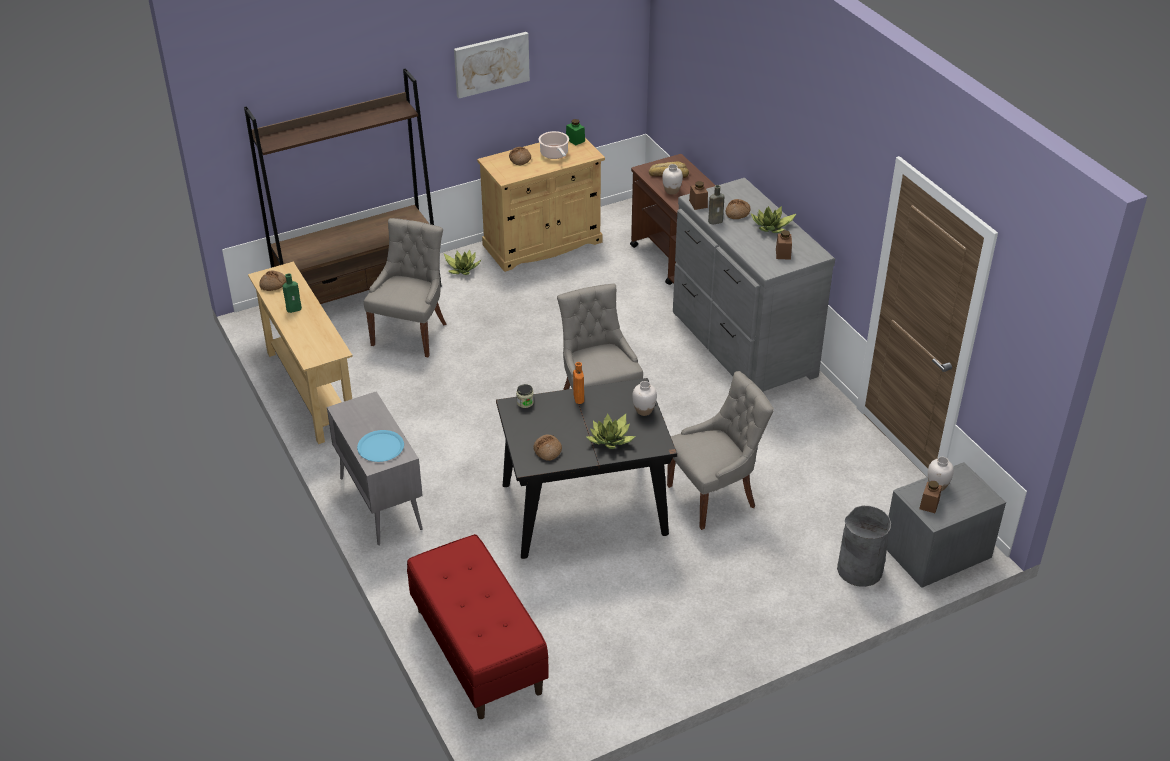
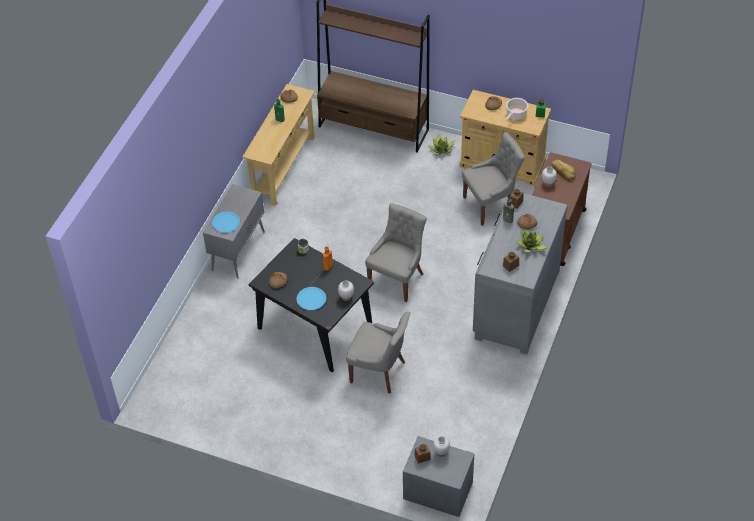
camera: 50 degrees right, 10 degrees up
grey chair [364,218,447,357] -> grey chair moved to [462,132,525,226]
red bench [407,534,549,719] -> none
picture [454,32,530,98] -> none
potted plant [586,413,636,449] -> blue plate [297,287,326,310]
grey trash can [837,506,891,587] -> none

